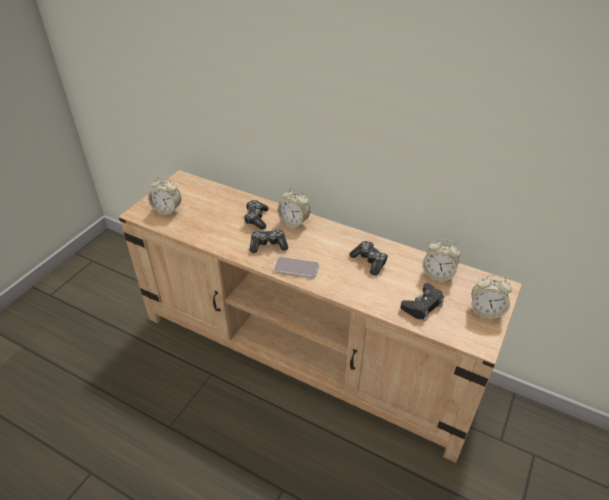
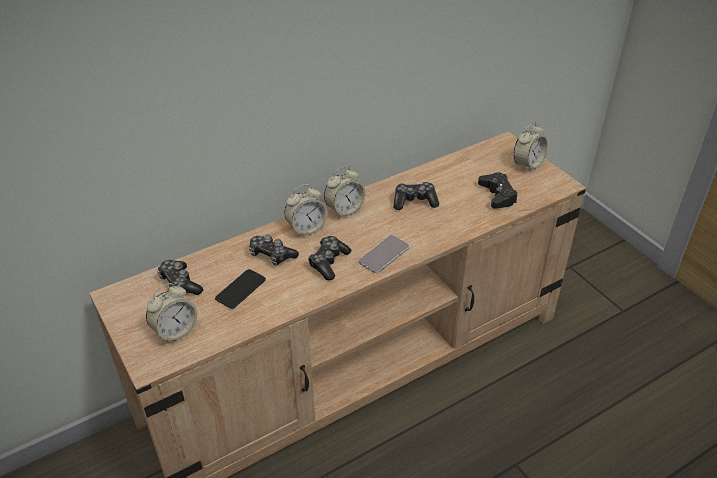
camera: 60 degrees left, 0 degrees up
alarm clock [422,239,461,282] -> alarm clock moved to [324,166,365,219]
none -> game controller [157,260,203,295]
none -> phone [215,269,266,309]

